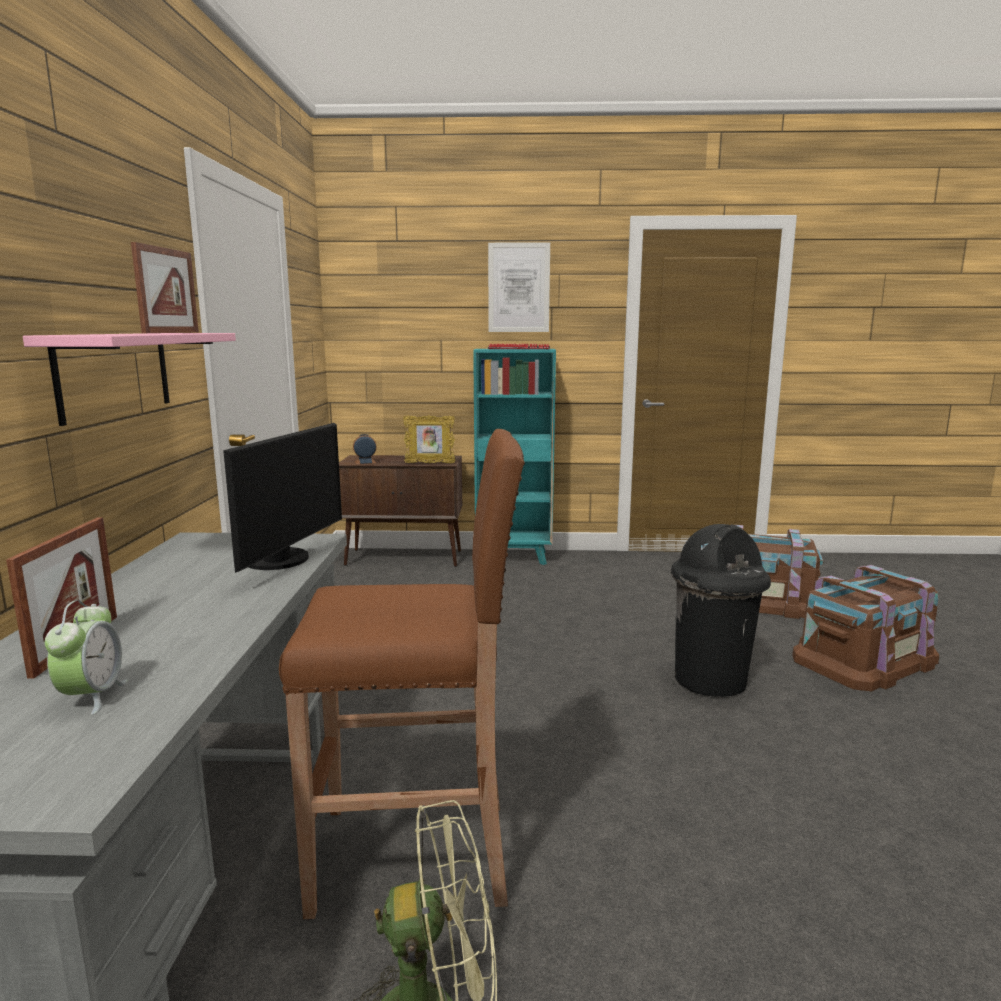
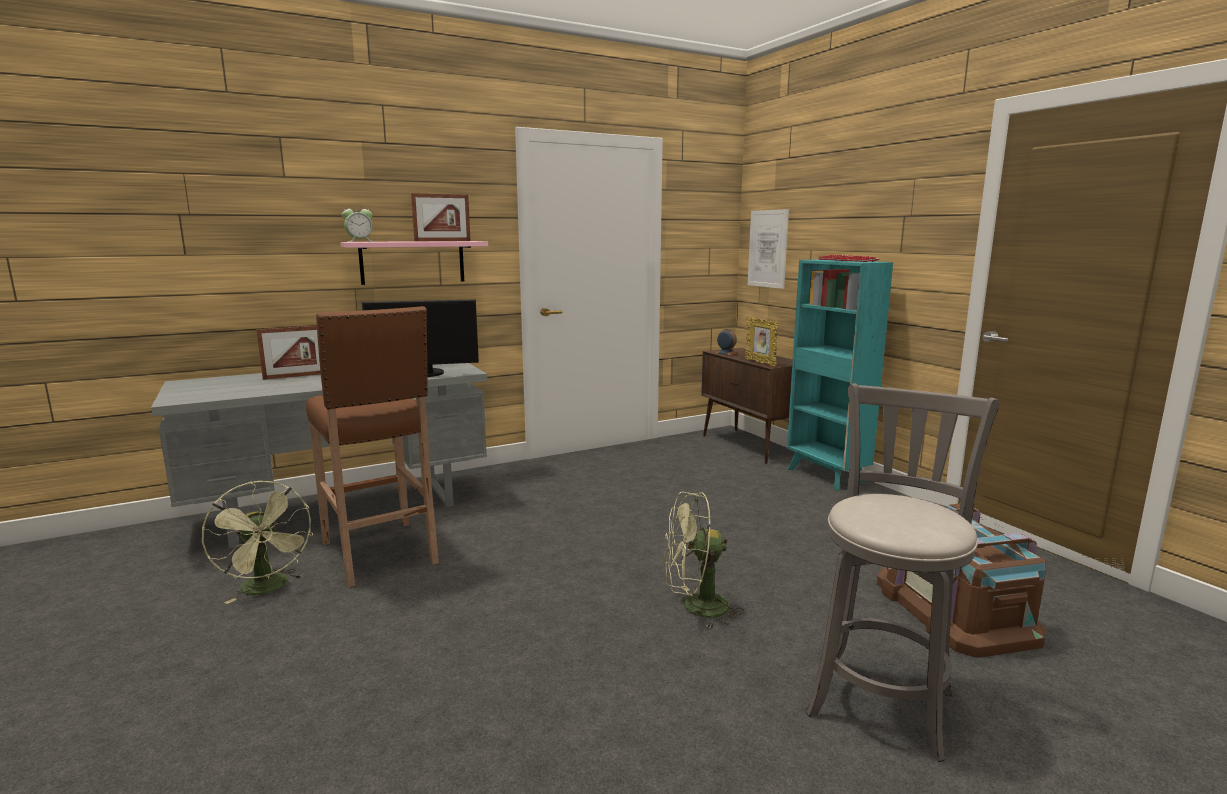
camera: 60 degrees right, 0 degrees up
alarm clock [45,600,128,715] -> alarm clock moved to [341,204,374,242]
picture [488,242,550,332] -> picture moved to [748,209,789,289]
black trash can [671,524,771,697] -> green fan [664,492,745,629]
brown storage box [792,565,939,691] -> grey stool [806,383,999,762]

